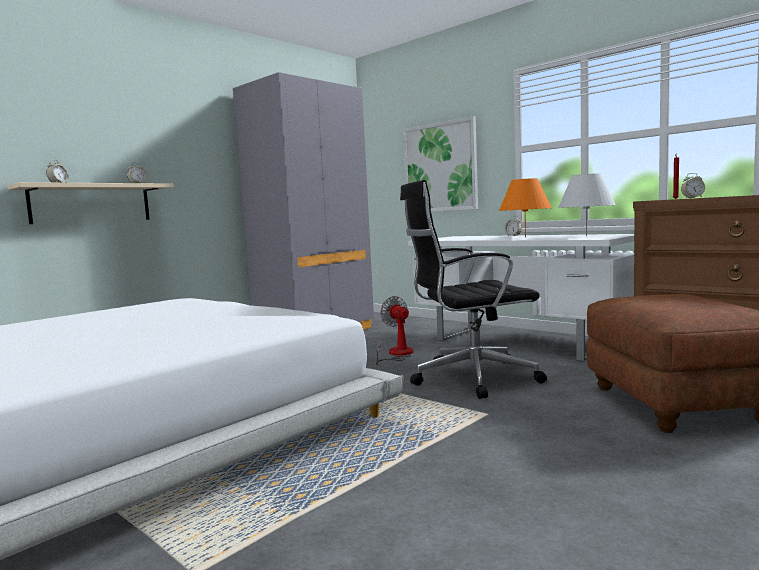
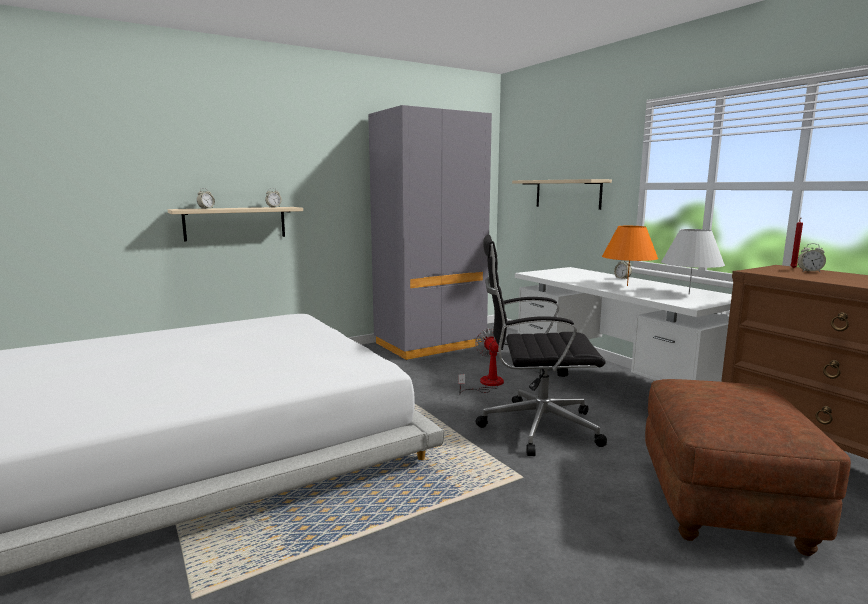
camera: 15 degrees right, 5 degrees up
picture [403,116,478,212] -> beige shelf [512,179,612,210]

